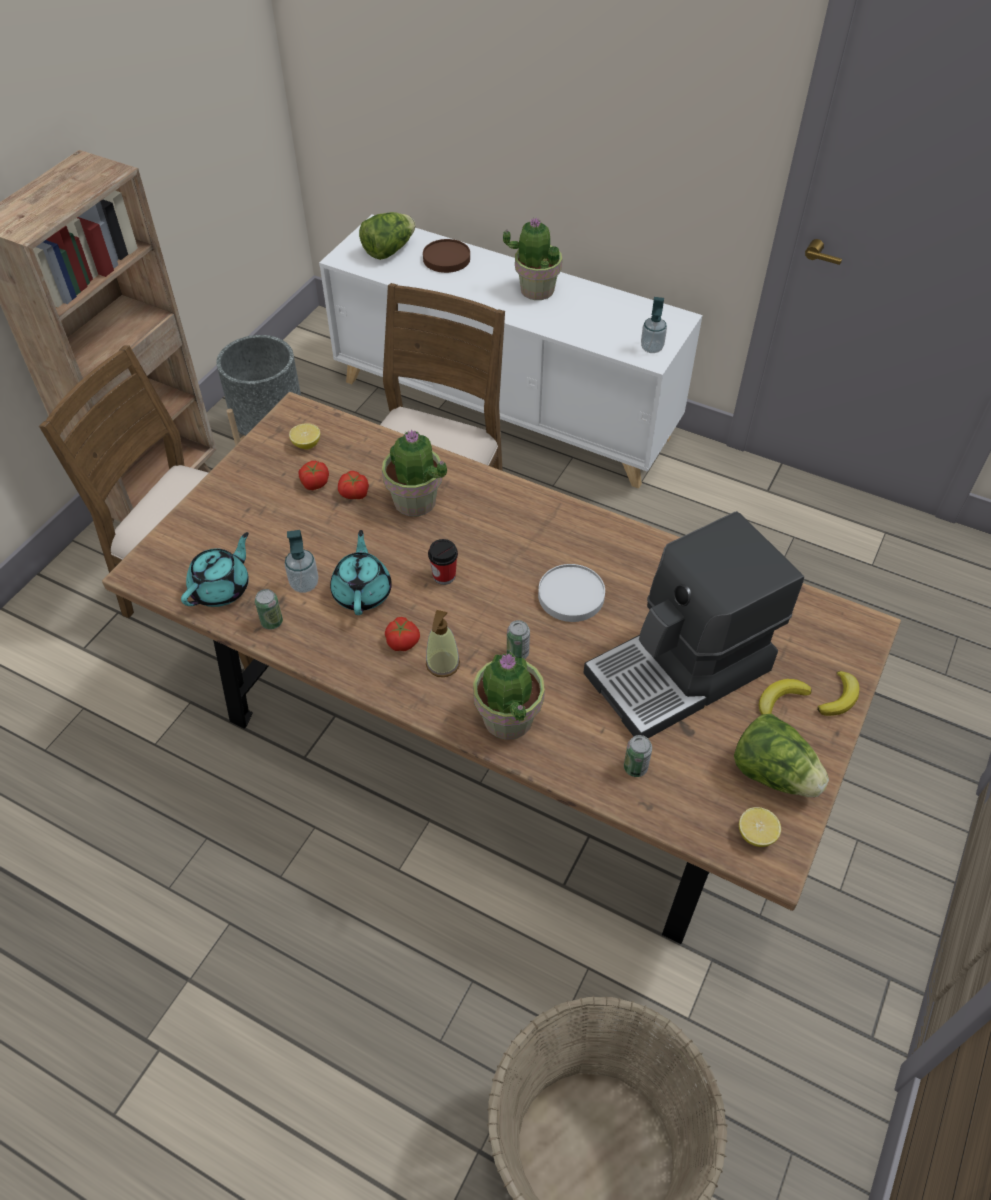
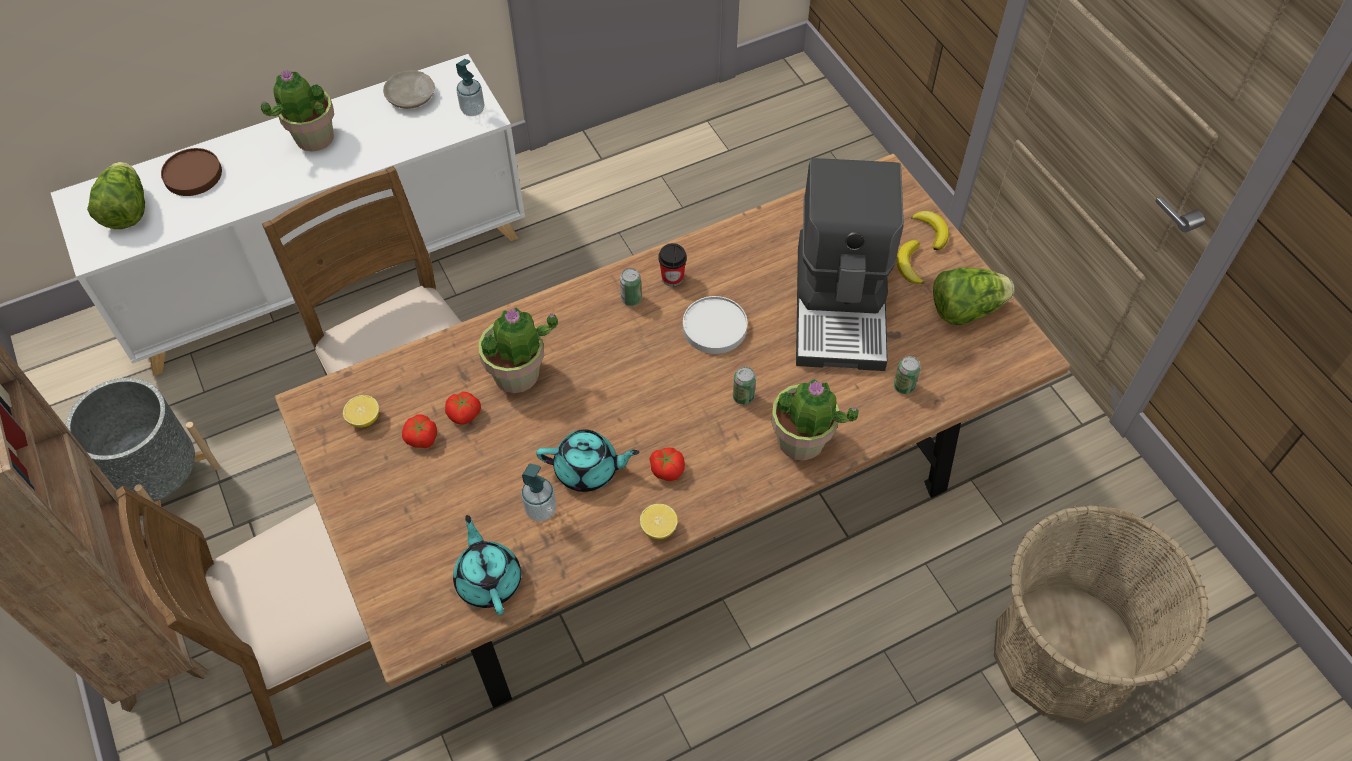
camera: 55 degrees left, 5 degrees up
can [255,589,283,630] -> can moved to [620,268,642,306]
turquoise teapot [330,530,392,615] -> turquoise teapot turned 150 degrees clockwise [536,430,639,492]
soap dispenser [426,610,460,677] -> none
cup [428,539,458,585] -> cup moved to [658,243,687,287]
lemon [739,807,781,847] -> lemon moved to [640,504,678,539]
none -> beige plate [383,71,435,109]

